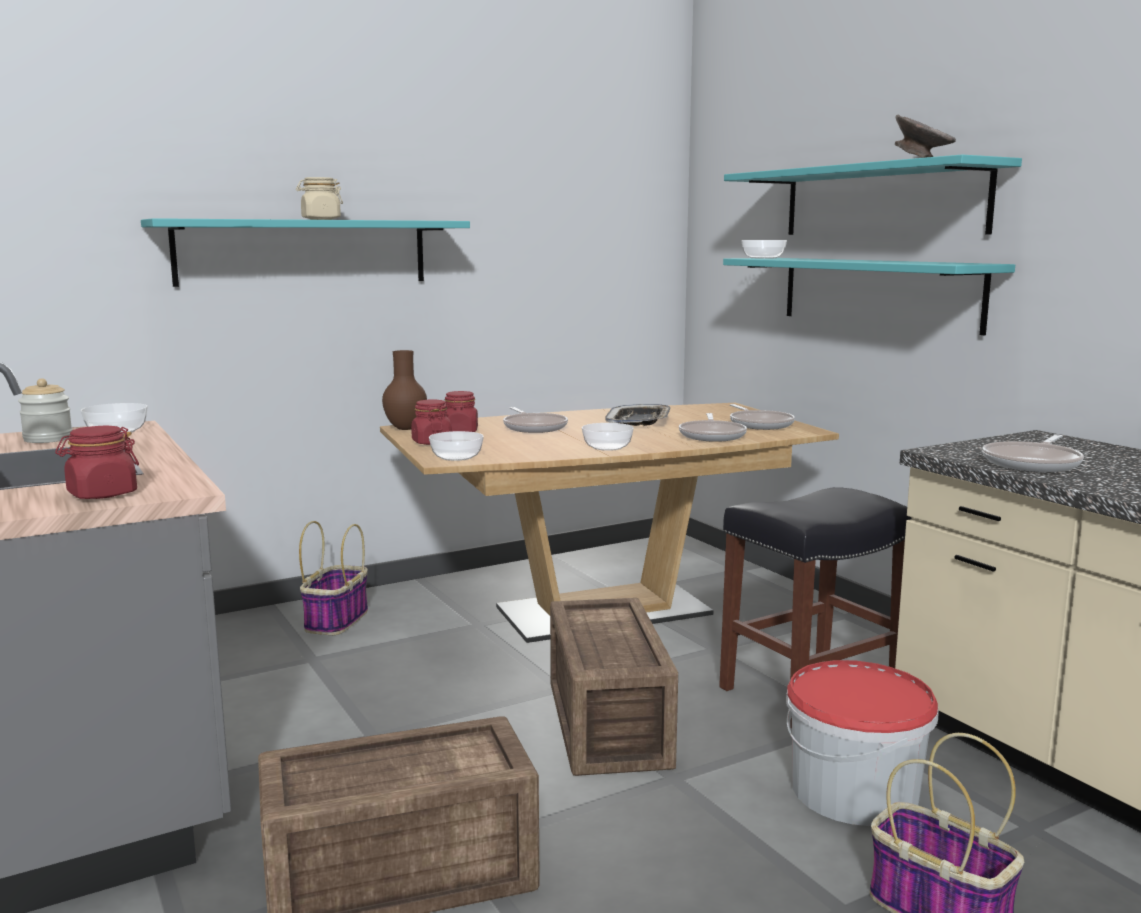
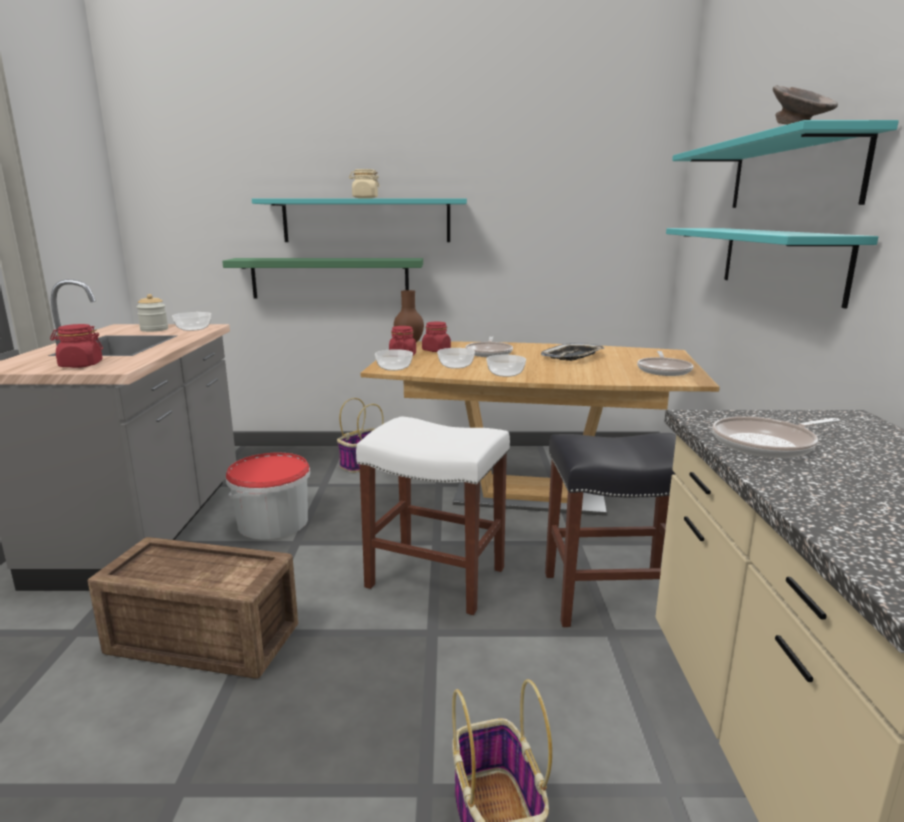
camera: 30 degrees right, 5 degrees up
crate [550,598,678,776] -> white stool [356,417,510,615]
frying pan [679,413,747,442] -> none
bowl [741,240,787,258] -> bowl moved to [437,348,475,369]
bucket [786,660,939,826] -> bucket moved to [226,452,310,539]
none -> green shelf [222,258,423,298]

